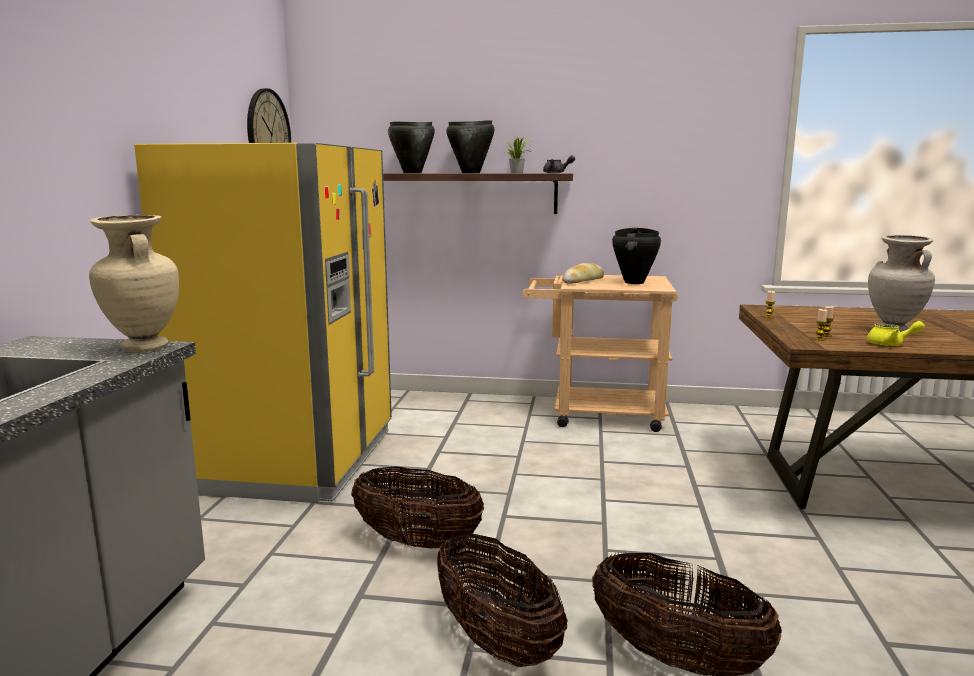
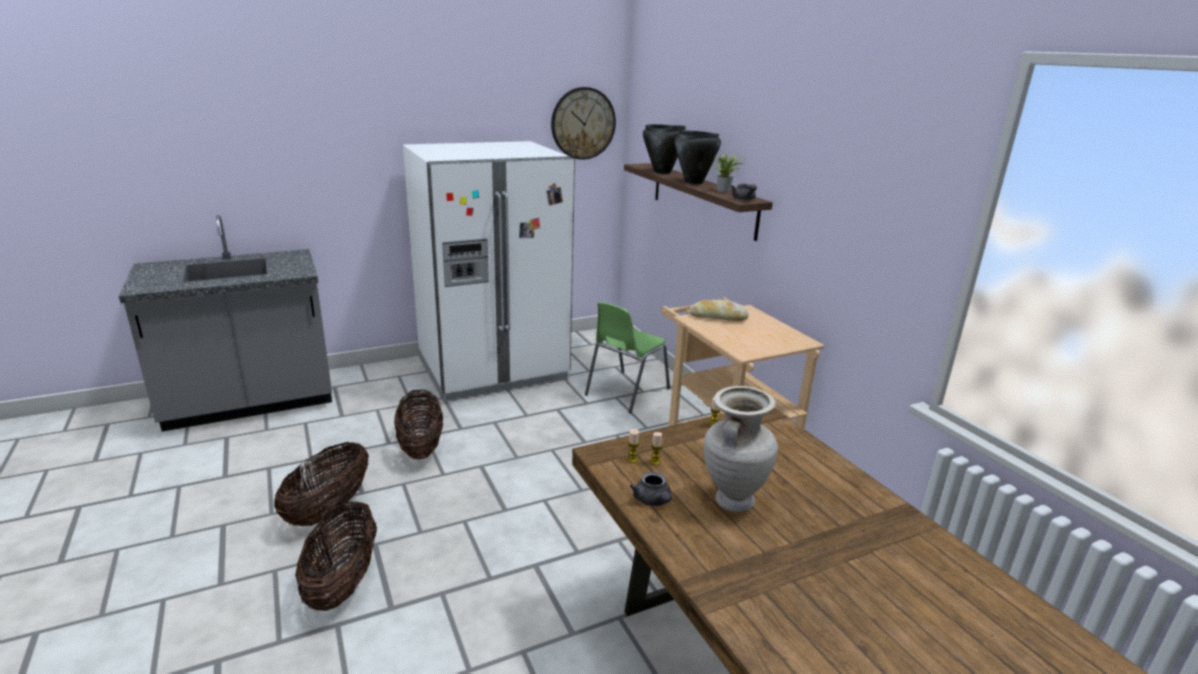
camera: 55 degrees right, 10 degrees up
beige vase [89,215,179,352] -> none
yellow fridge [134,143,392,503] -> white fridge [403,141,575,402]
black cooking pot [612,228,661,284] -> none
yellow teapot [867,321,925,346] -> grey teapot [630,472,672,506]
none -> green chair [585,302,670,413]

